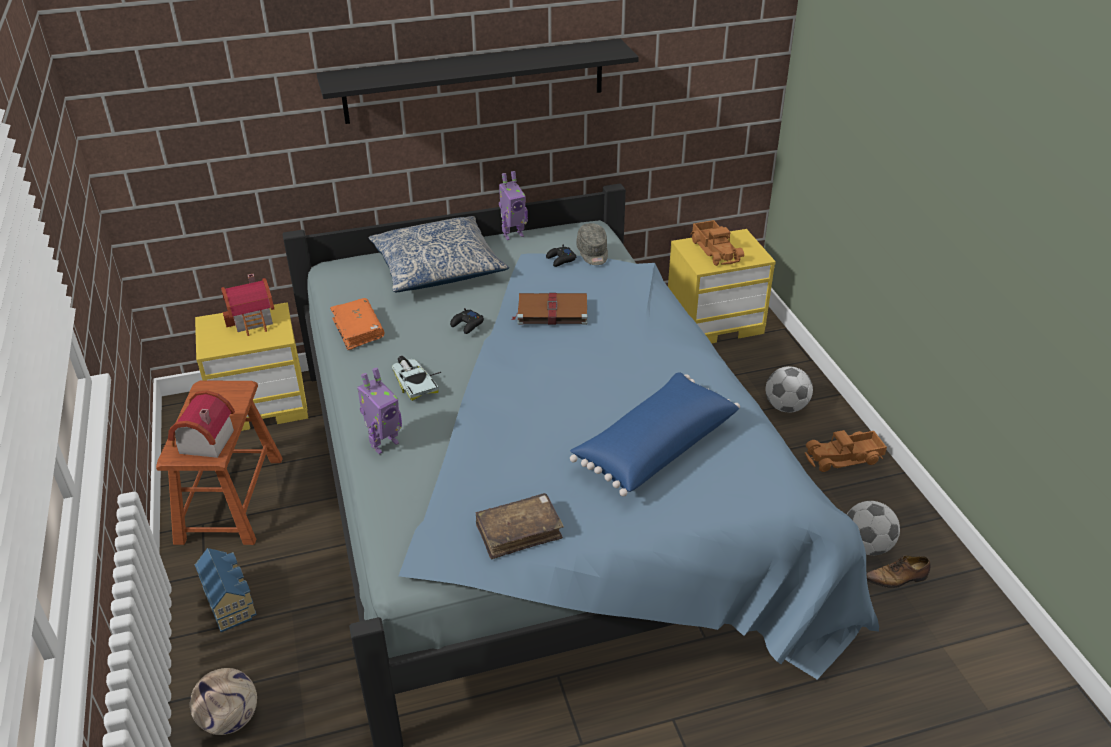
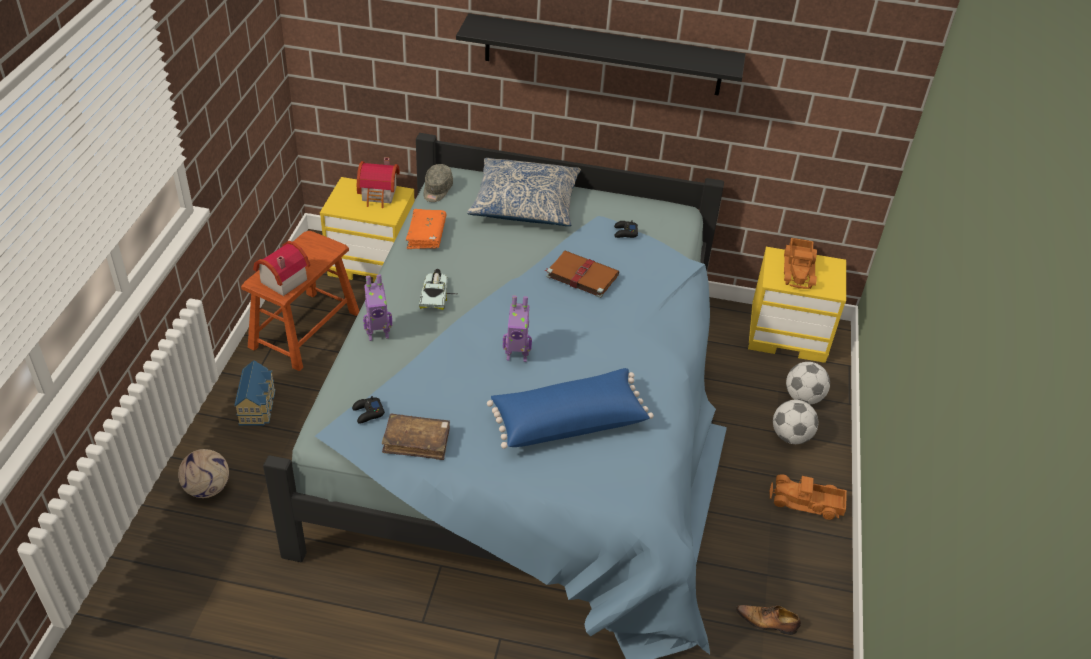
camera: 25 degrees right, 5 degrees up
black game controller [450,308,484,334] -> black game controller moved to [352,396,385,424]
toy robot [499,171,528,240] -> toy robot moved to [503,295,532,362]
grey cap [576,223,608,265] -> grey cap moved to [424,164,453,202]
football [847,501,900,555] -> football moved to [786,362,830,405]

